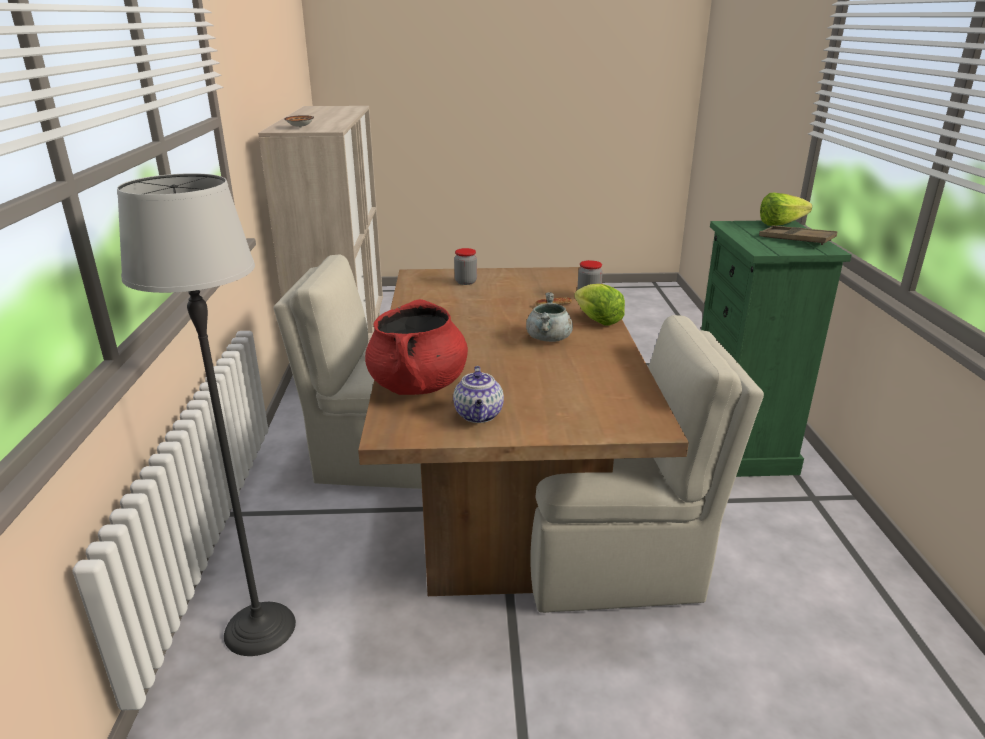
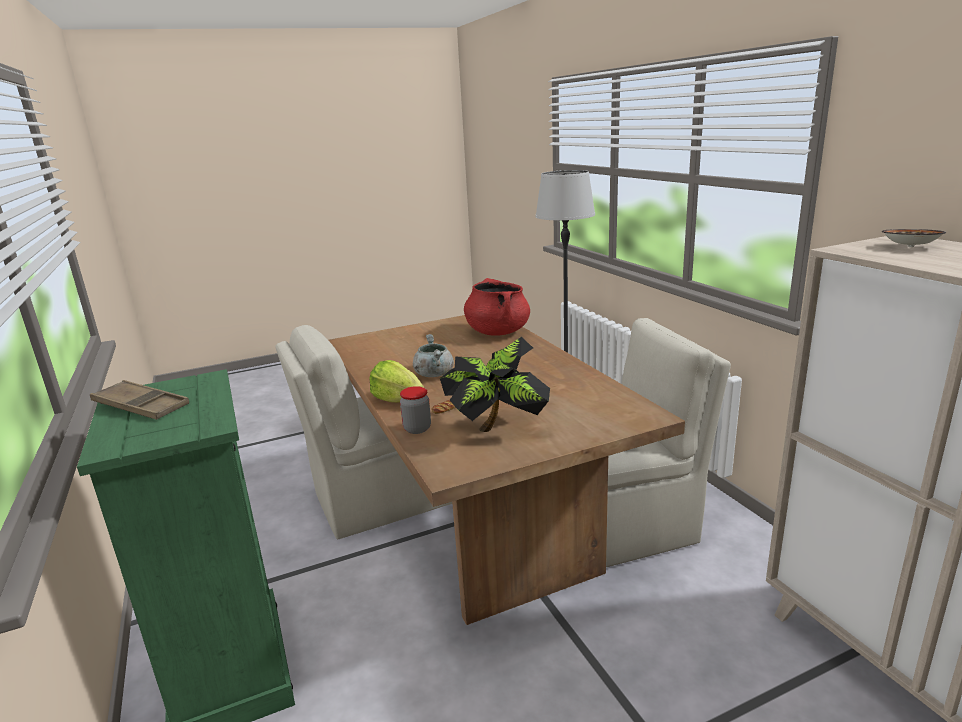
camera: 160 degrees right, 5 degrees down
teapot [453,366,504,423] -> none
jar [454,248,477,285] -> none
lettuce [760,193,812,226] -> none
none -> potted plant [440,337,550,432]

